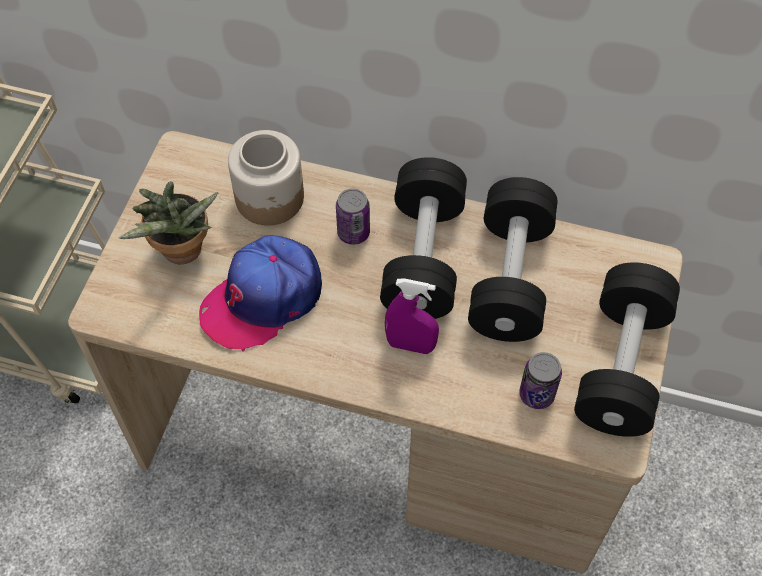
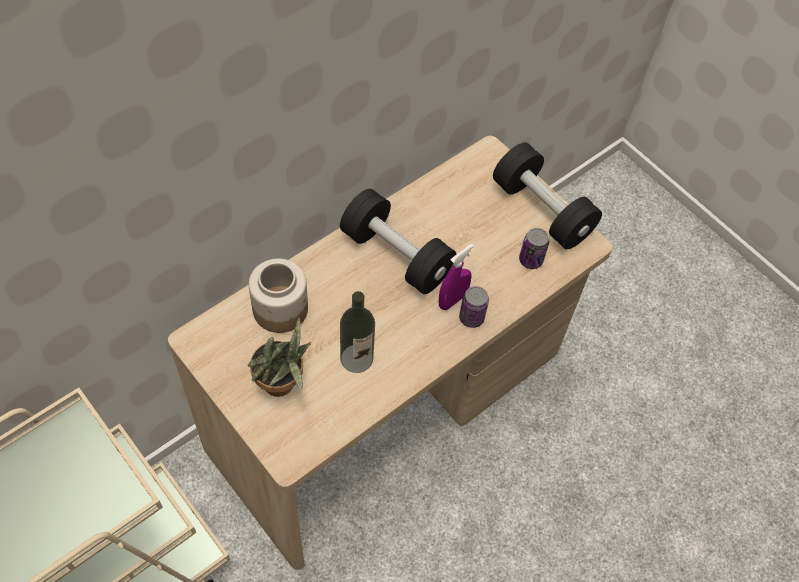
camera: 60 degrees left, 0 degrees up
cap [199,235,322,352] -> bottle [340,291,375,373]
can [336,188,370,245] -> can moved to [459,286,489,328]
black dumbbell [468,177,558,342] -> none

